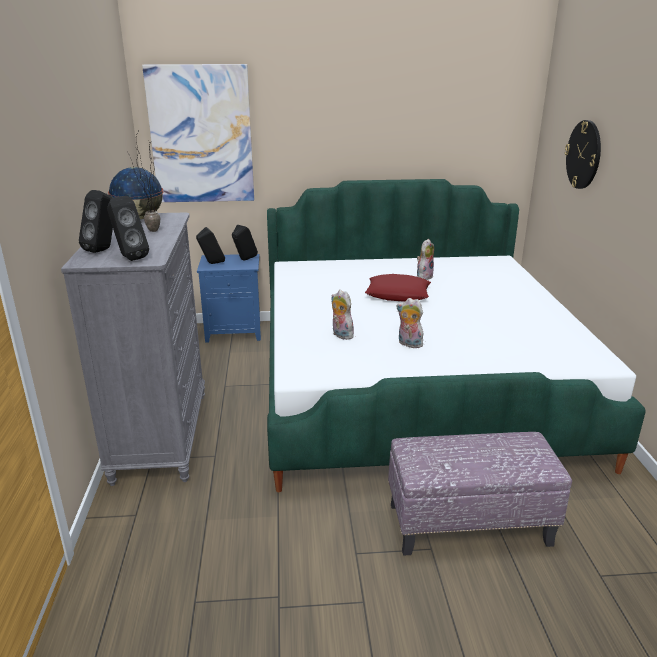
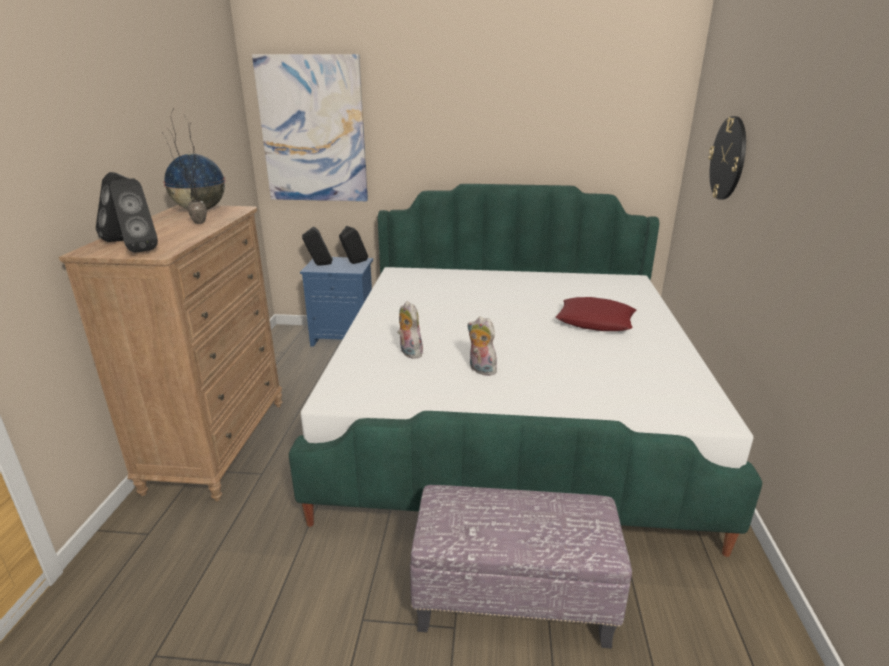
camera: 10 degrees right, 0 degrees up
grey dresser [61,213,205,486] -> brown dresser [59,205,282,501]
red pillow [365,274,431,302] -> red pillow moved to [556,297,636,331]
plush toy [417,239,434,280] -> none

